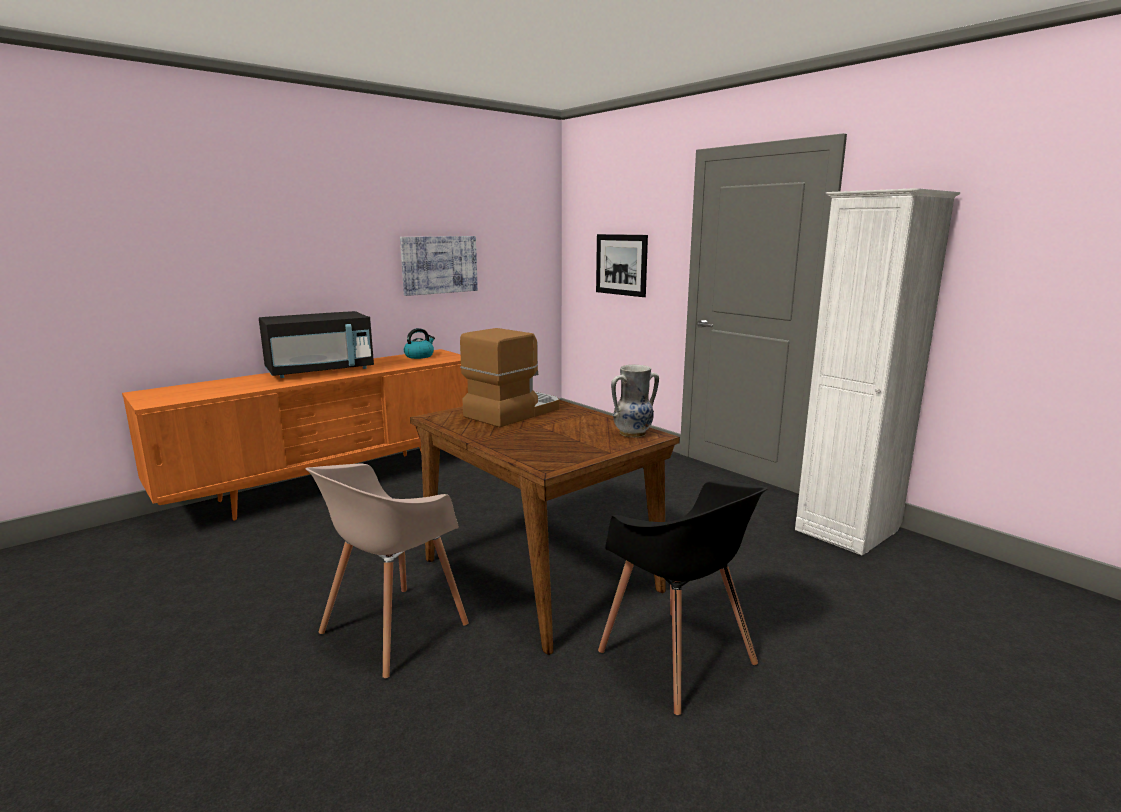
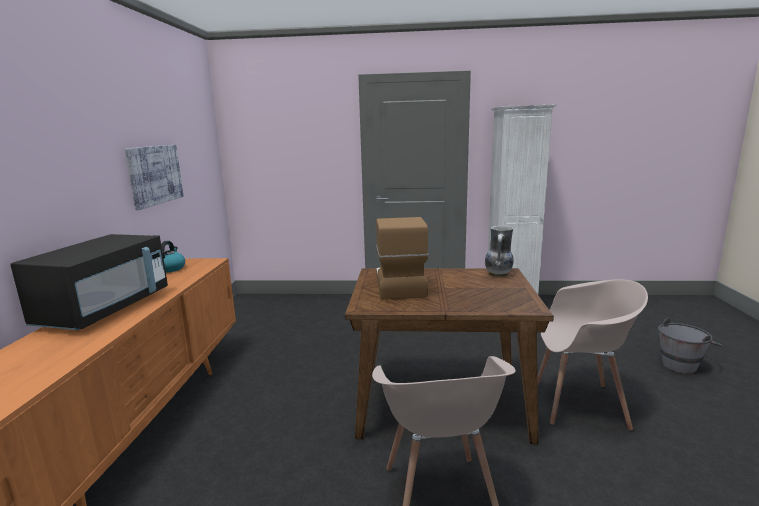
camera: 45 degrees left, 0 degrees up
picture [596,234,648,297] -> none
black chair [598,481,768,715] -> beige chair [537,279,648,430]
none -> grey bucket [658,319,722,374]

